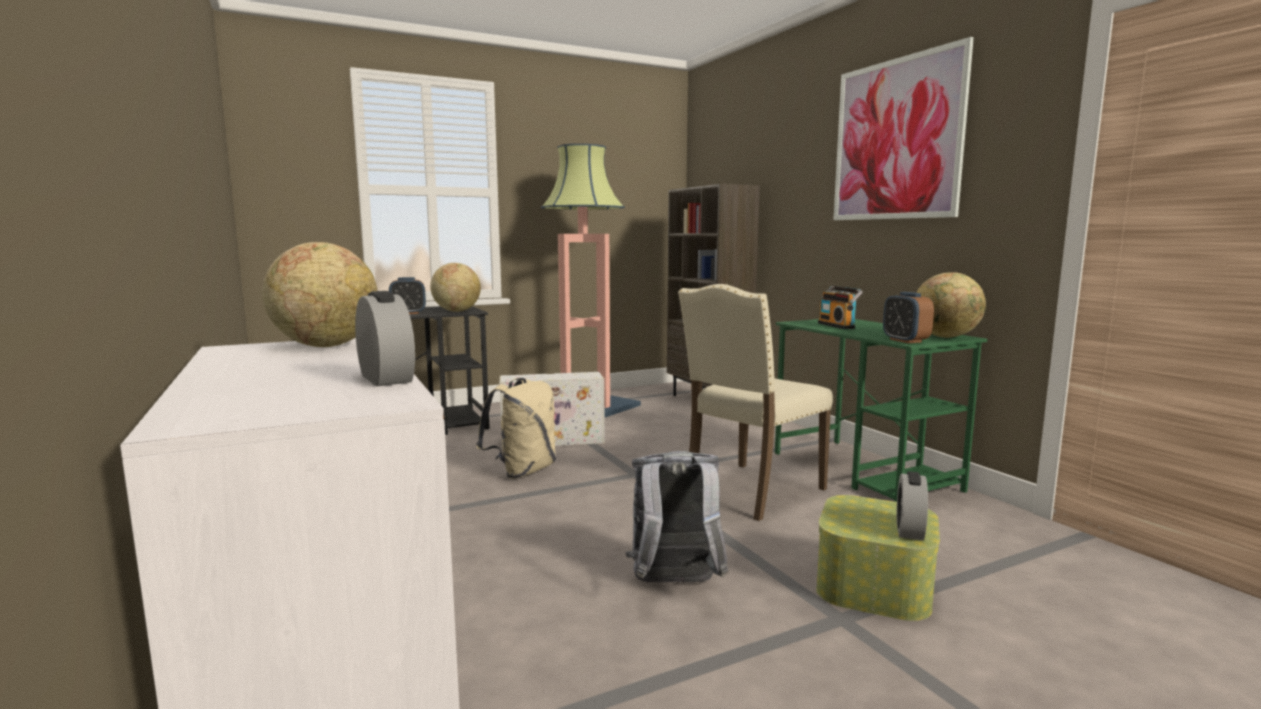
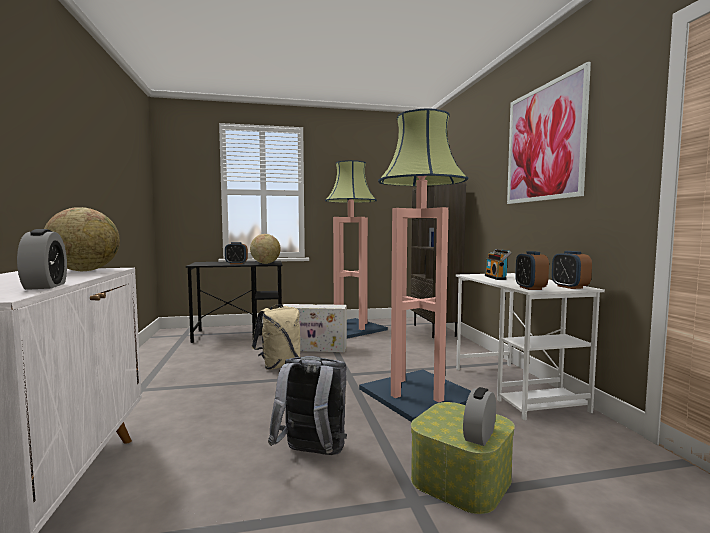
camera: 15 degrees right, 5 degrees down
beige chair [678,284,833,521] -> floor lamp [359,109,471,422]
green desk [775,319,987,502] -> white desk [456,273,605,420]
globe [916,272,986,338] -> alarm clock [552,251,592,289]

